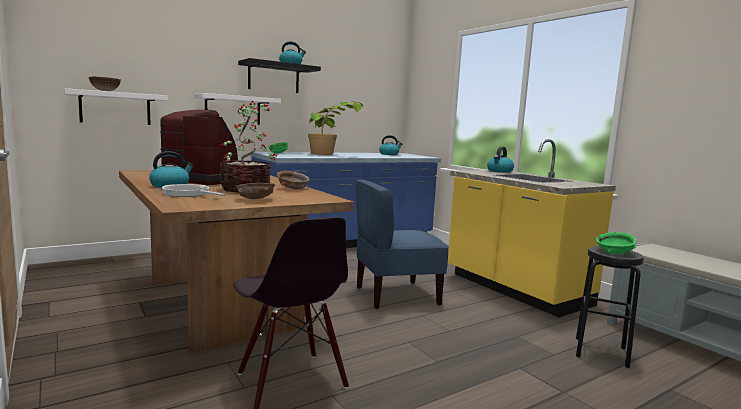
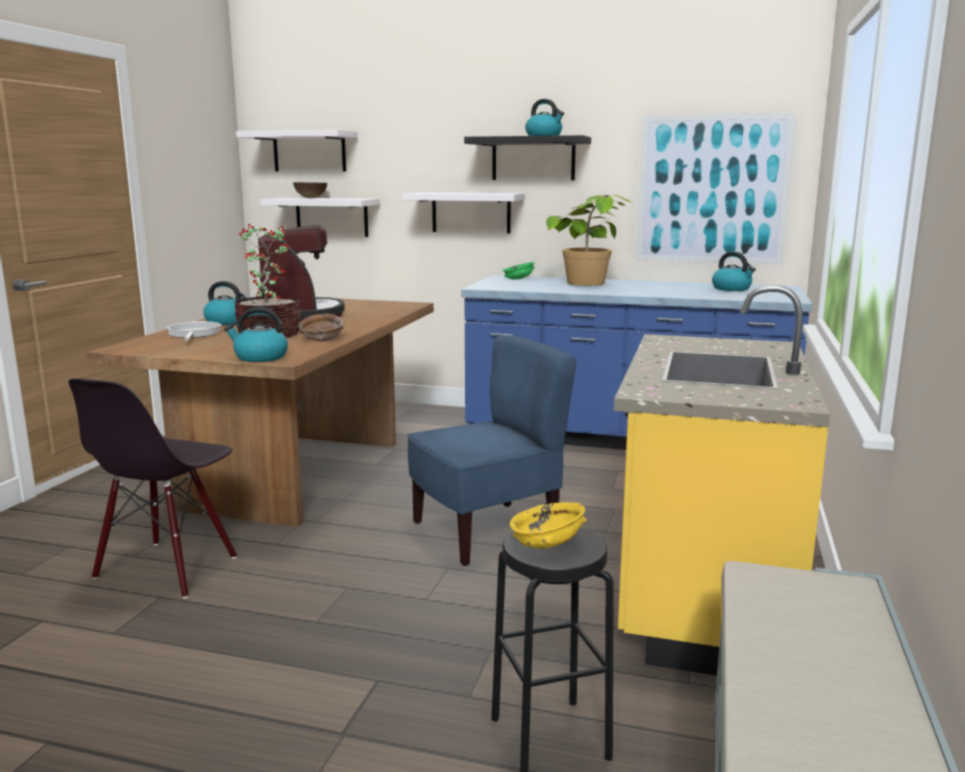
camera: 50 degrees right, 5 degrees up
brown bowl [236,183,275,199] -> none
blue chair [356,180,449,309] -> blue chair turned 120 degrees clockwise [407,335,576,566]
kettle [487,147,514,173] -> kettle moved to [224,307,288,362]
green bowl [596,232,637,254] -> yellow bowl [510,502,586,549]
none -> white shelf [236,129,358,171]
none -> picture [636,113,796,265]

